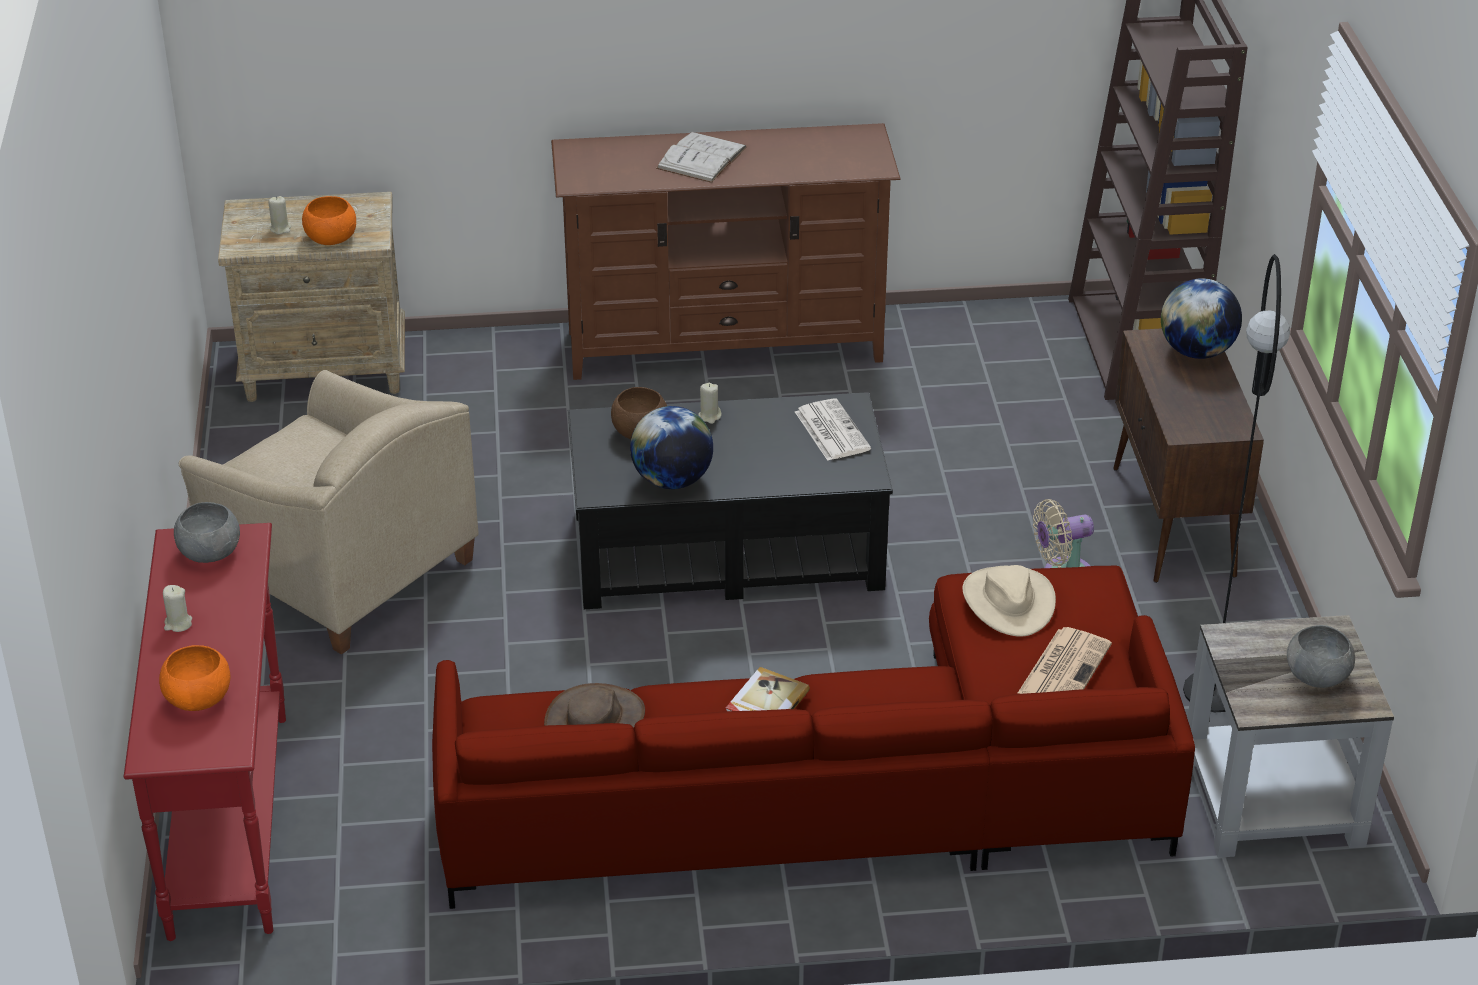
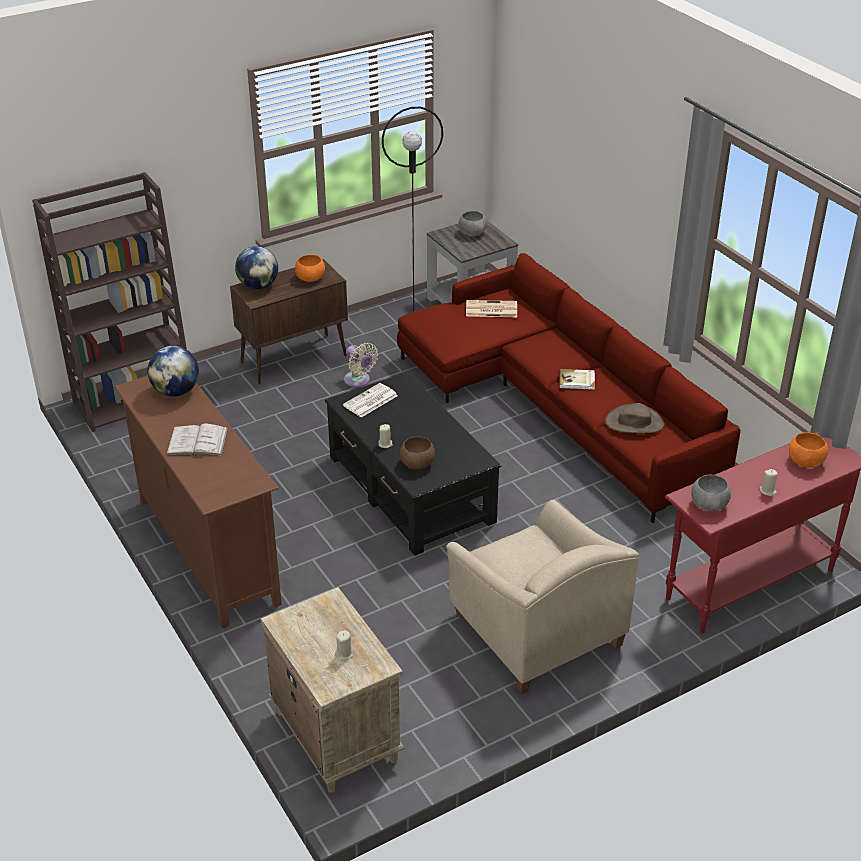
camera: 115 degrees left, 0 degrees up
beige armchair [179,370,479,654] -> beige armchair turned 135 degrees clockwise [446,499,639,695]
orange bowl [302,196,356,245] -> orange bowl moved to [295,255,325,282]
globe [630,406,713,489] -> globe moved to [148,346,199,397]
beige hat [962,565,1056,637] -> none

